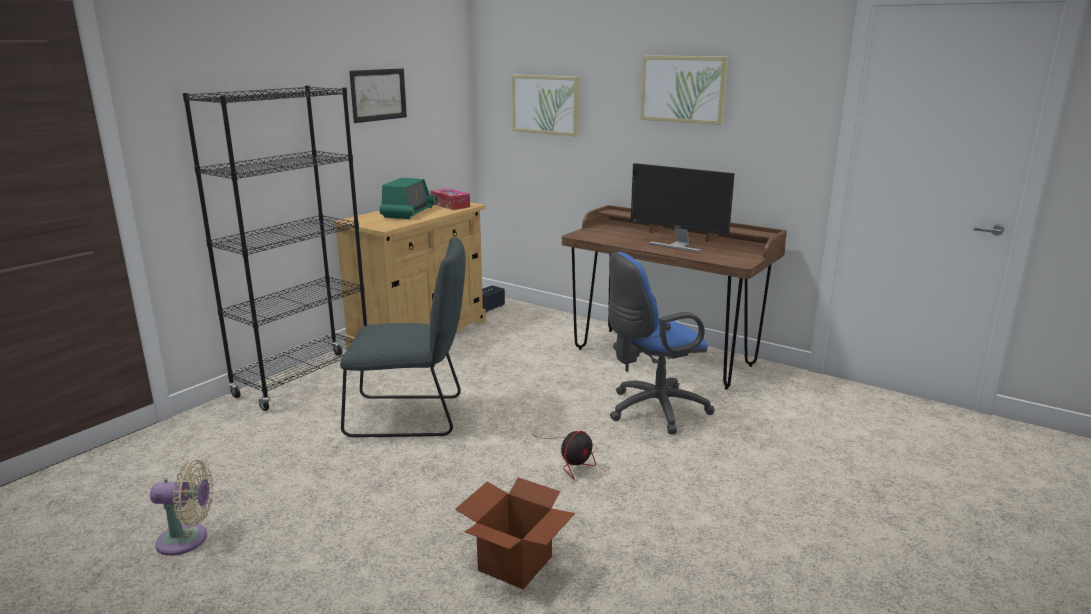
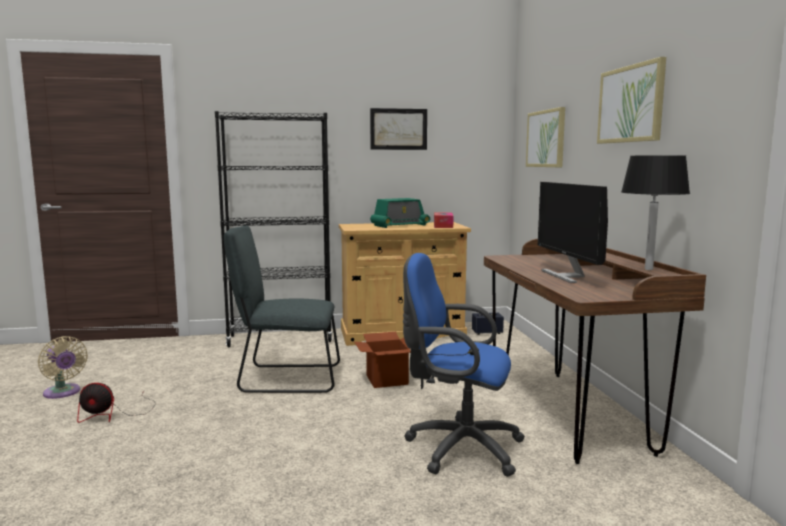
camera: 45 degrees right, 10 degrees down
grey chair [340,237,466,437] -> grey chair turned 135 degrees clockwise [224,225,340,393]
cardboard box [455,477,575,590] -> cardboard box moved to [354,332,411,388]
fan [531,431,597,479] -> fan moved to [77,383,156,423]
none -> black table lamp [621,155,690,270]

